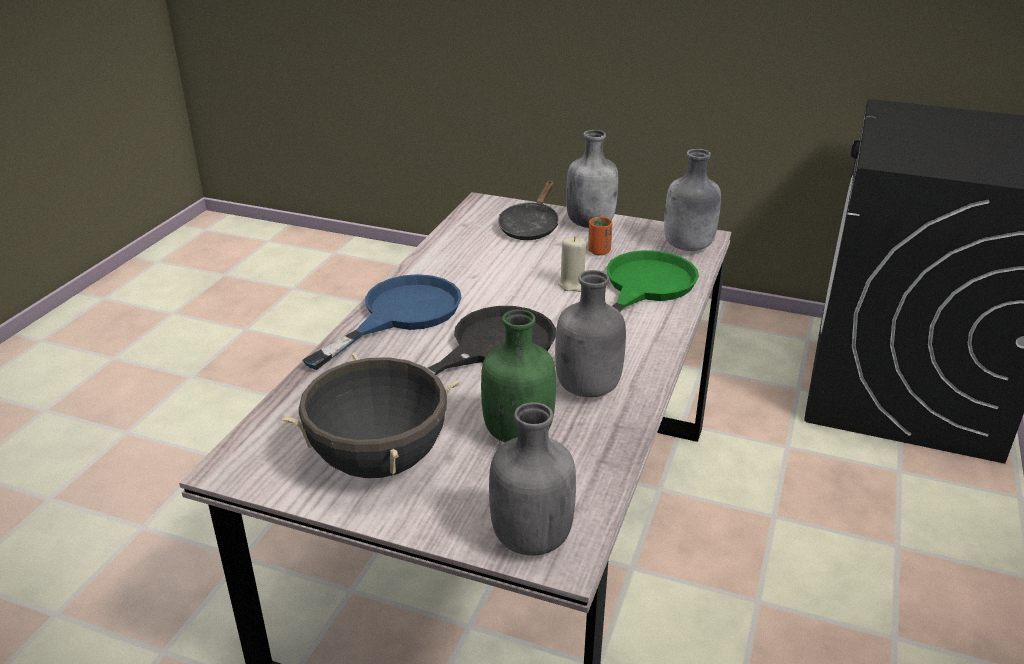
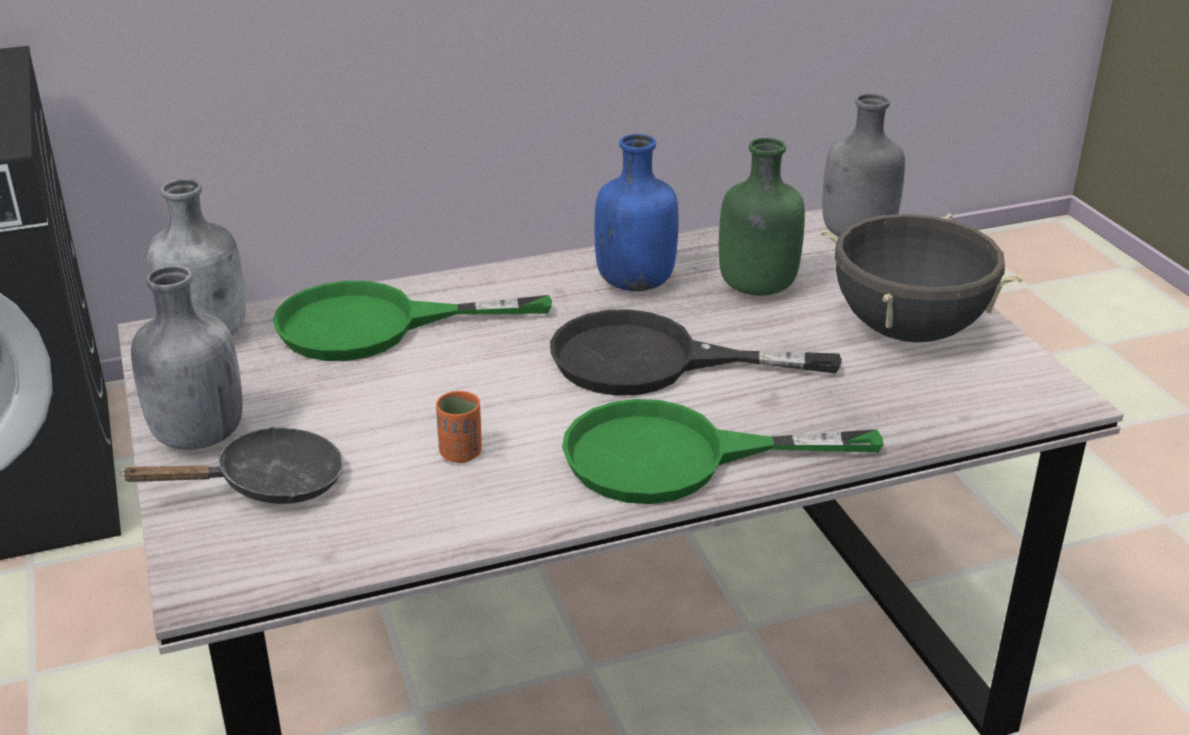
camera: 130 degrees left, 0 degrees up
blue frying pan [303,274,462,370] -> green frying pan [562,399,883,504]
grey bottle [555,270,626,397] -> blue bottle [594,134,678,291]
beige candle [558,237,586,292] -> none
orange cup [588,217,612,255] -> orange cup moved to [436,391,482,463]

